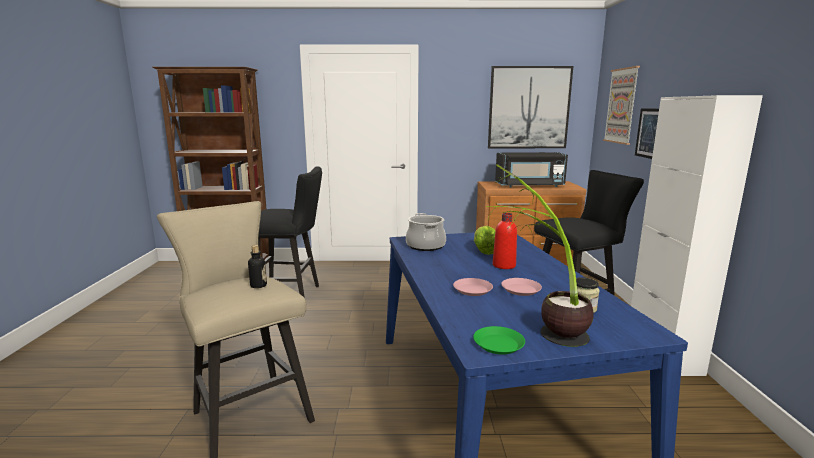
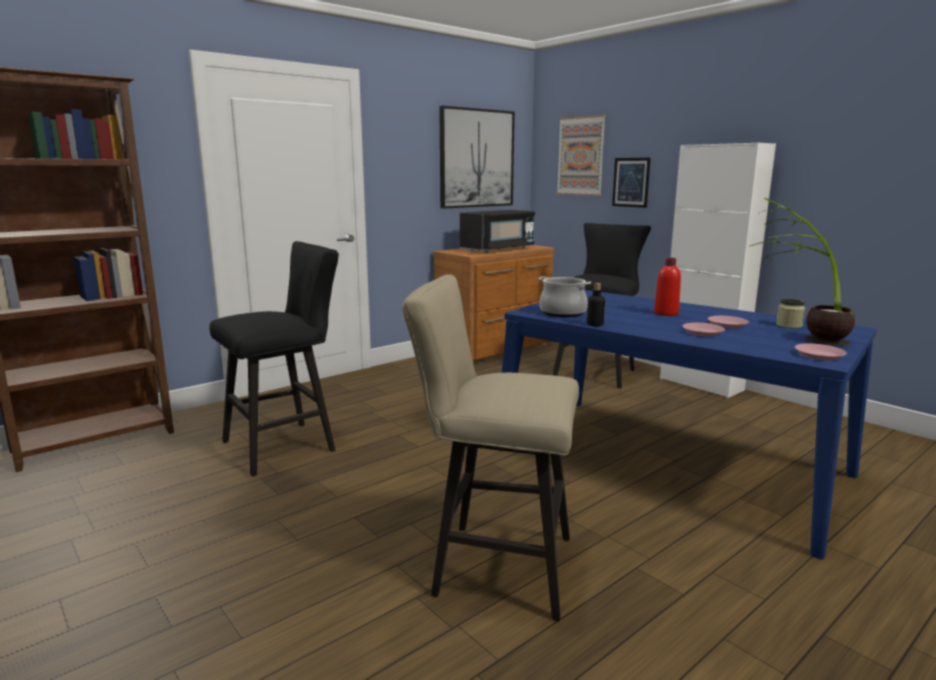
camera: 40 degrees left, 0 degrees up
bottle [248,245,267,288] -> bottle moved to [587,283,605,326]
green plate [473,326,525,355] -> pink plate [795,343,847,361]
lettuce [474,226,496,255] -> none

